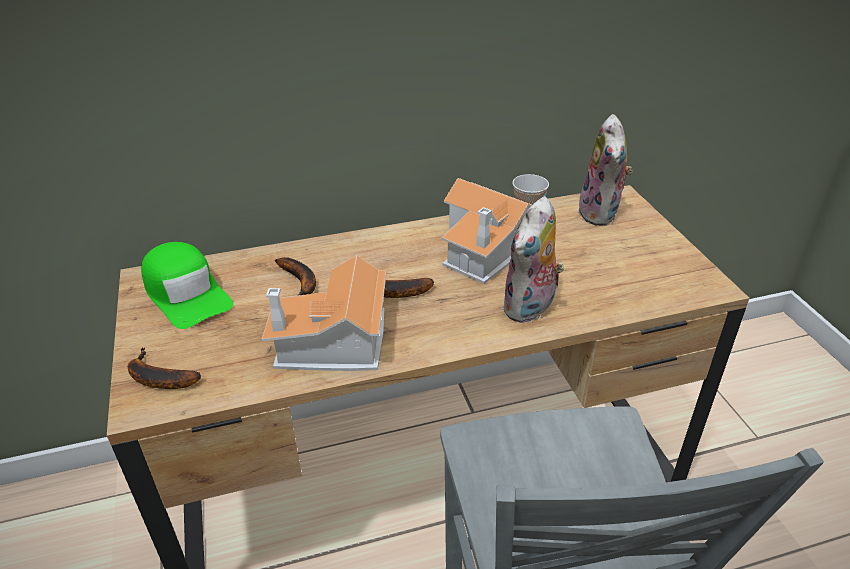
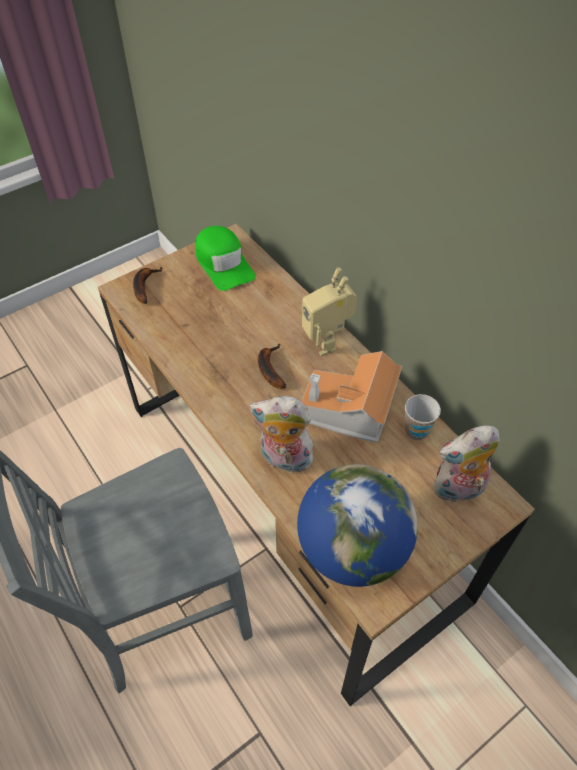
camera: 70 degrees right, 15 degrees up
green cap [141,242,233,329] -> green cap turned 60 degrees counterclockwise [195,226,256,291]
toy house [262,255,387,371] -> none
banana [275,257,316,295] -> none
none -> globe [297,464,418,587]
none -> toy robot [302,267,357,356]

